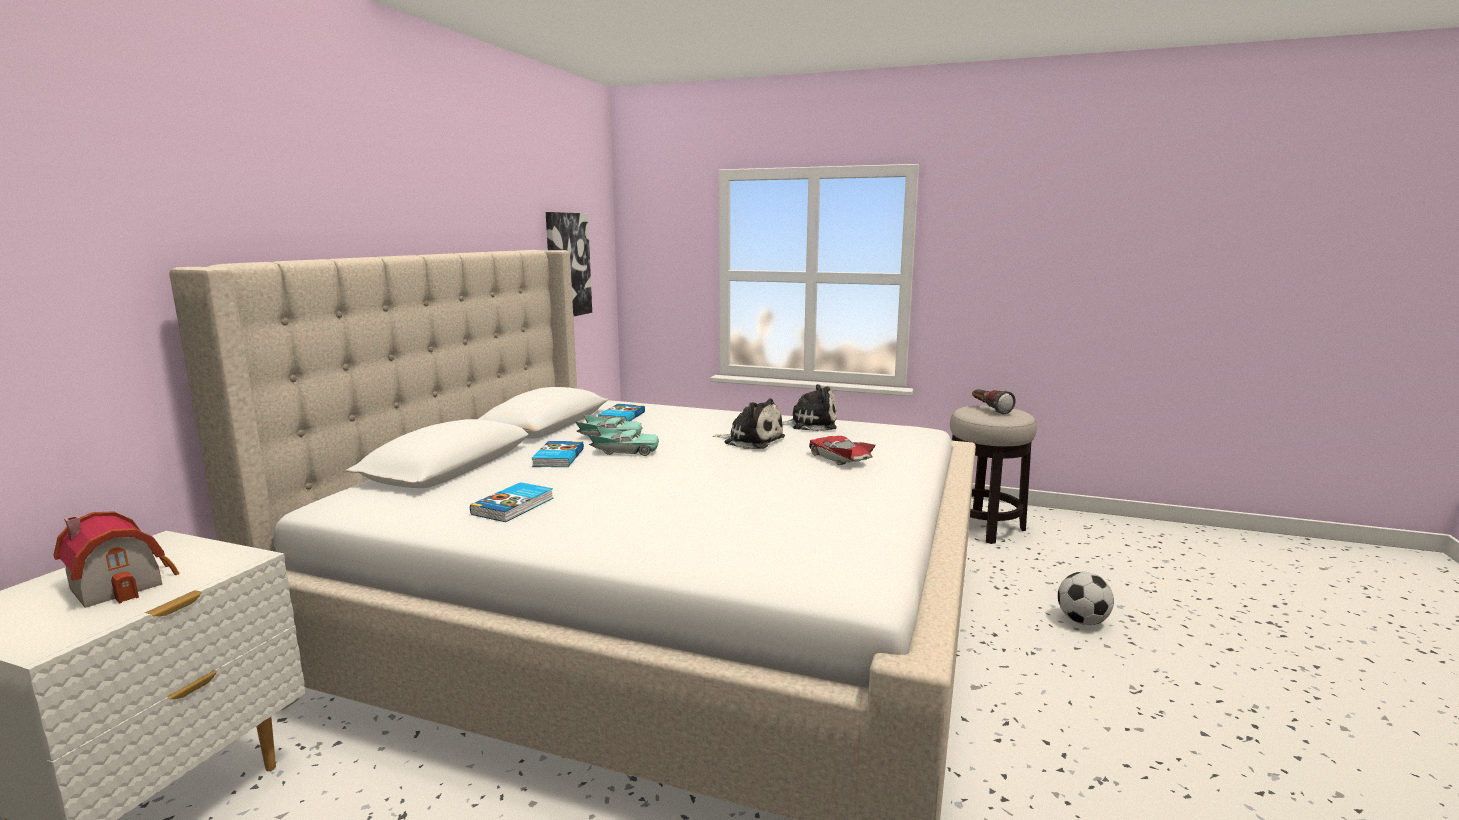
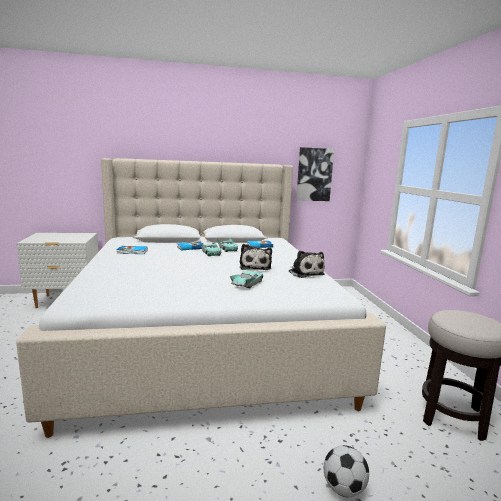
camera: 60 degrees right, 0 degrees up
toy house [54,512,180,608] -> none
red toy car [809,436,876,465] -> turquoise toy car [230,271,263,288]
flashlight [972,389,1016,415] -> none

